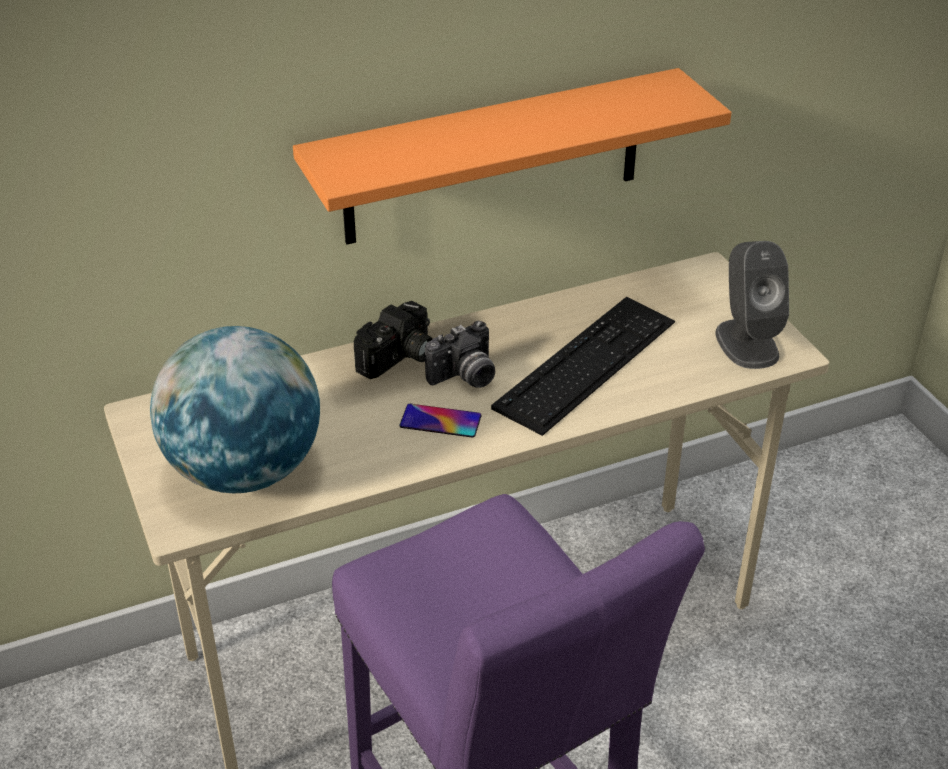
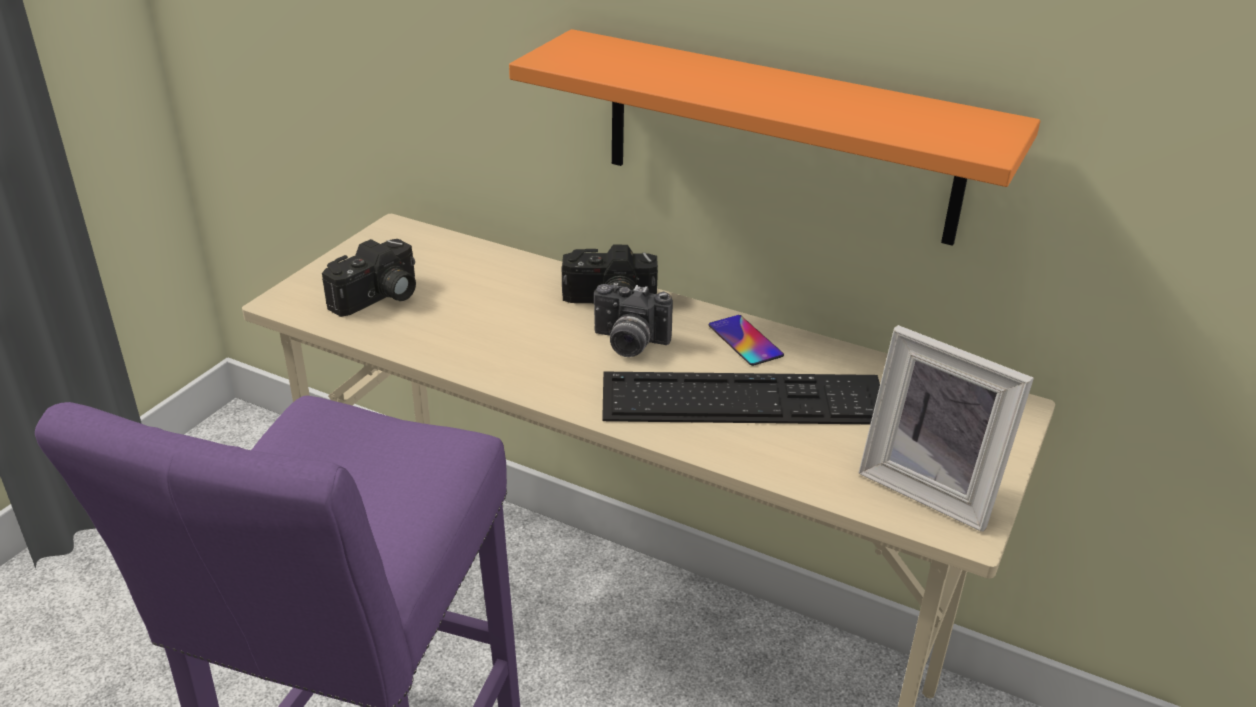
camera: 50 degrees right, 5 degrees down
globe [150,326,320,493] -> camera [322,239,416,317]
phone [400,404,482,437] -> phone moved to [708,315,784,366]
grey speaker [715,241,789,369] -> picture frame [859,325,1034,532]

